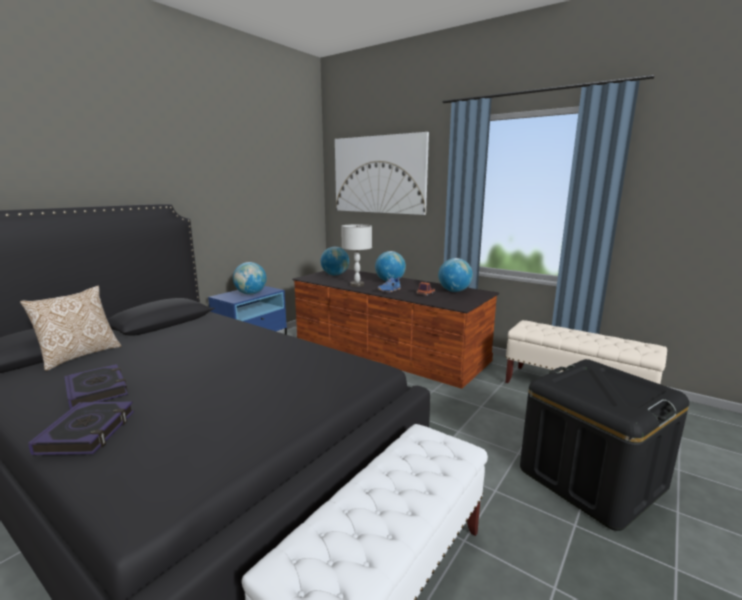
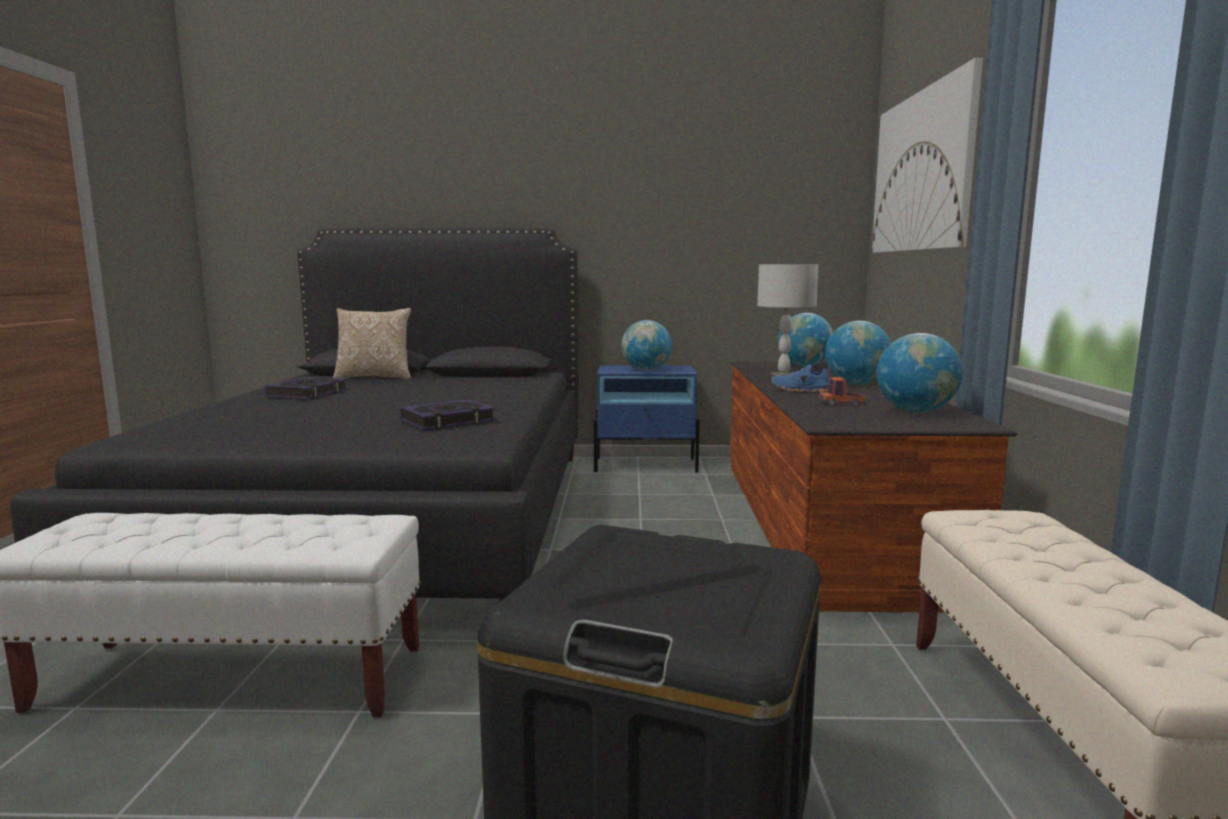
camera: 55 degrees right, 5 degrees down
book [28,402,134,455] -> book moved to [400,399,495,430]

